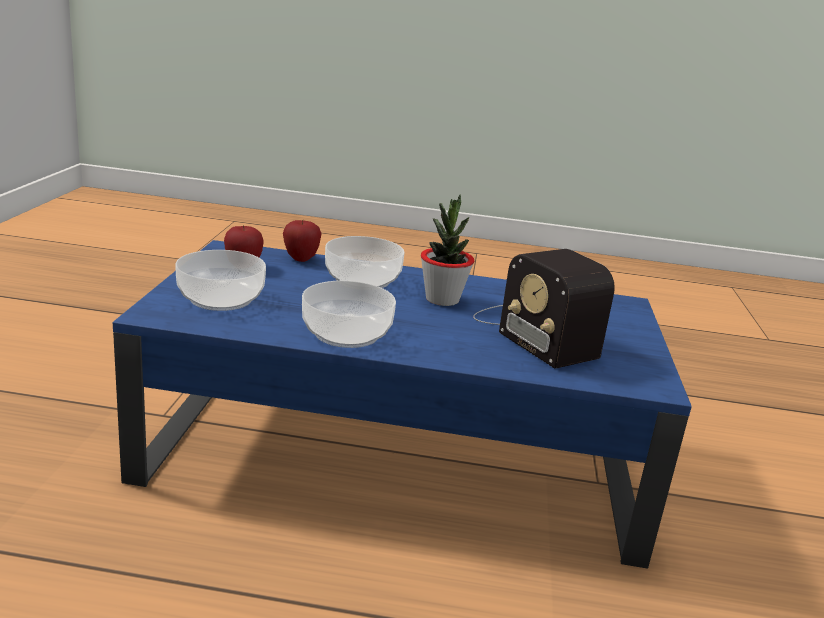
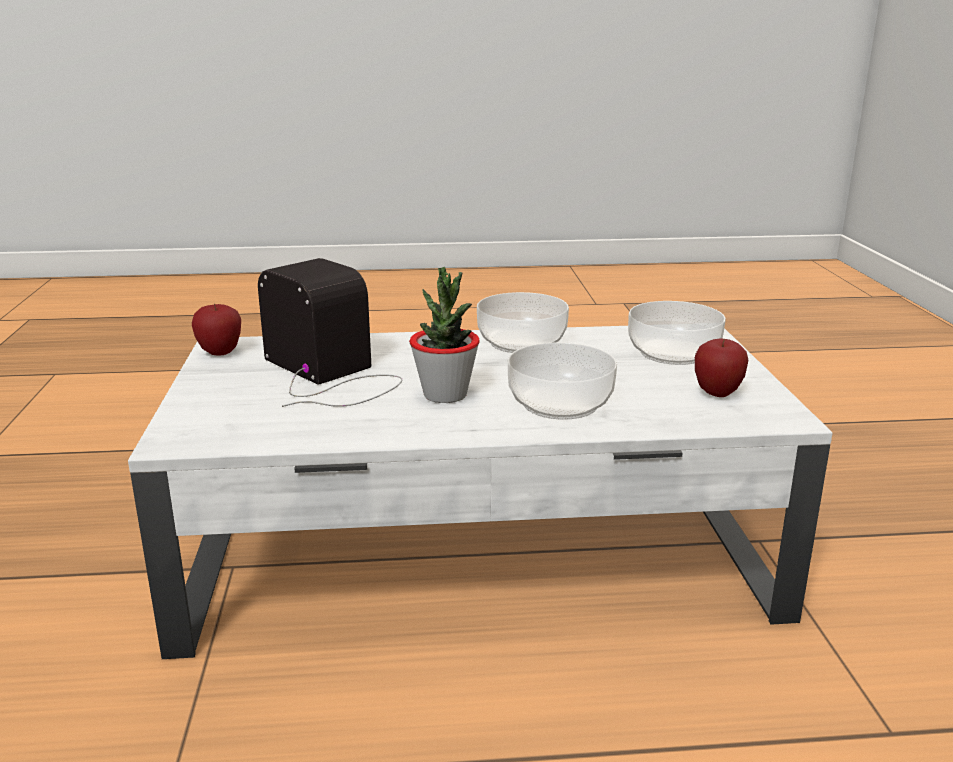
camera: 170 degrees right, 0 degrees up
blue coffee table [113,240,692,569] -> white coffee table [128,326,833,659]
apple [283,220,322,262] -> apple moved to [192,304,241,356]

